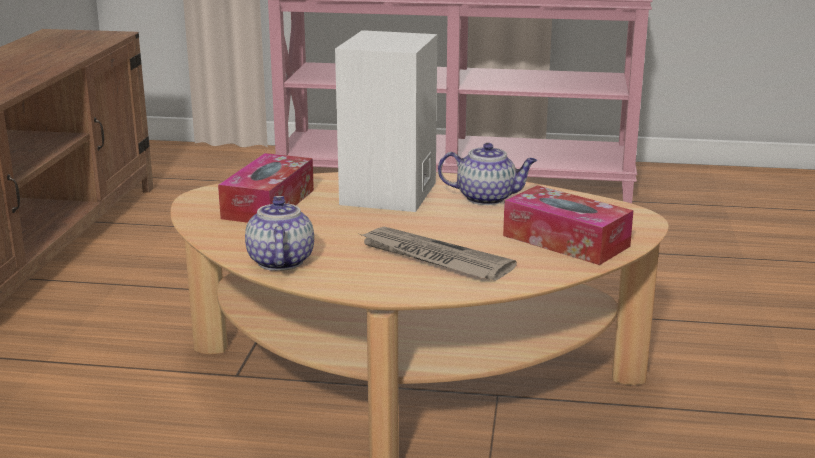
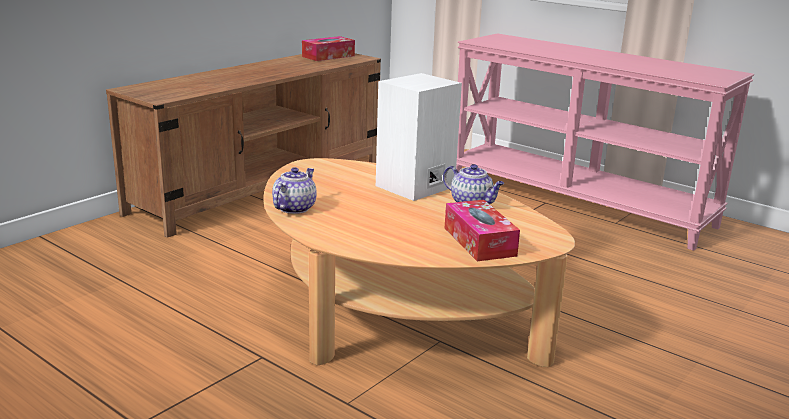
camera: 30 degrees right, 0 degrees up
tissue box [218,153,314,223] -> tissue box moved to [302,36,355,61]
newspaper [360,227,517,280] -> none

